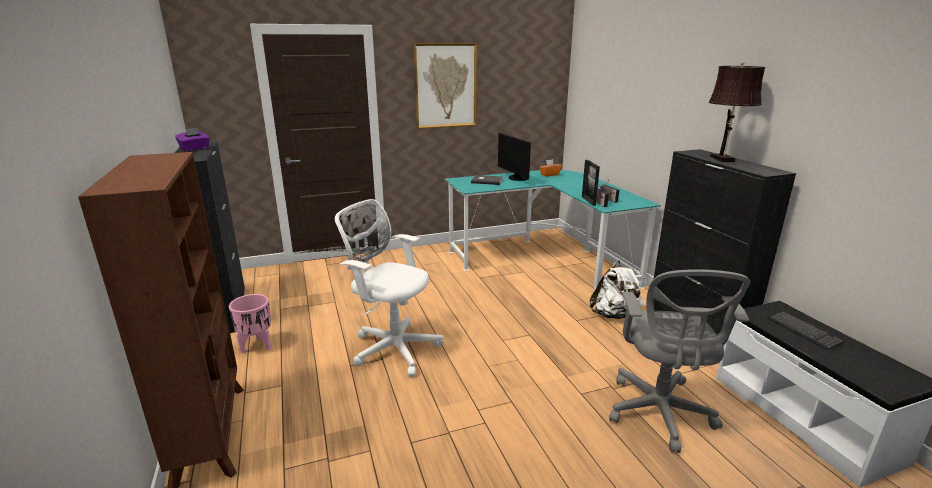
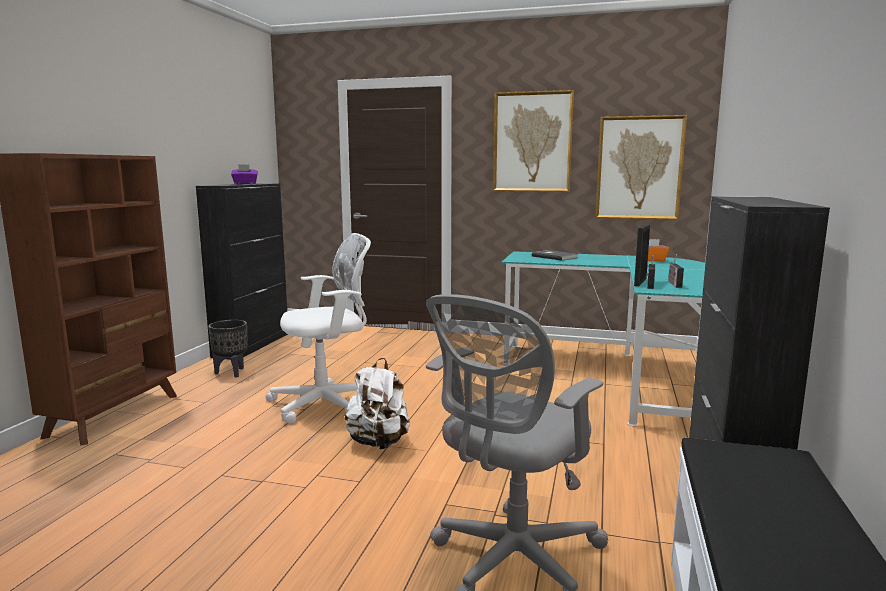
camera: 35 degrees right, 10 degrees down
pink planter [229,294,271,353] -> black planter [208,320,248,378]
white office chair [335,199,443,377] -> white office chair turned 90 degrees clockwise [266,233,371,424]
monitor [498,133,531,181] -> none
white backpack [590,260,643,319] -> white backpack moved to [345,358,410,449]
brown table lamp [709,61,765,162] -> none
keyboard [767,311,844,350] -> none
none -> picture [595,115,687,220]

